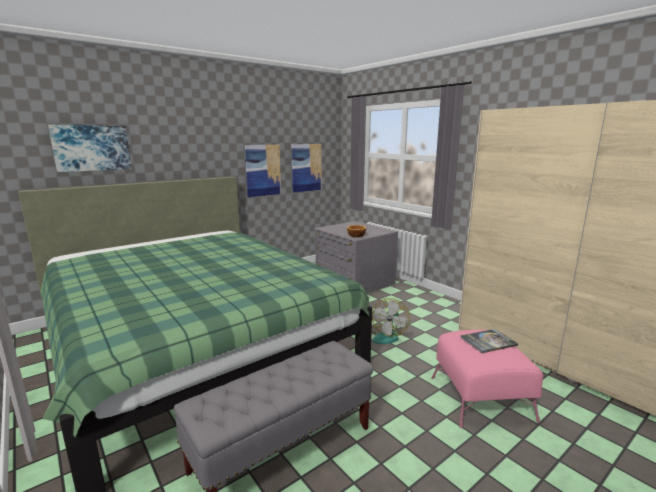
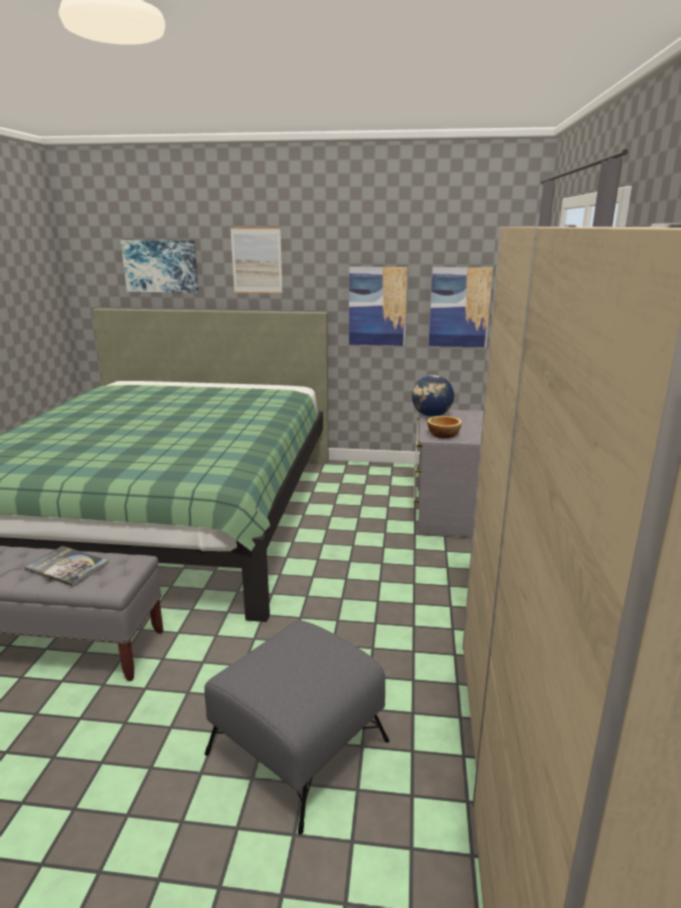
camera: 45 degrees right, 5 degrees up
fan [371,298,410,344] -> none
pink ottoman [431,330,543,428] -> grey ottoman [204,620,389,835]
book [460,329,518,353] -> book moved to [24,546,109,586]
none -> picture [230,227,283,294]
none -> globe [412,375,454,417]

